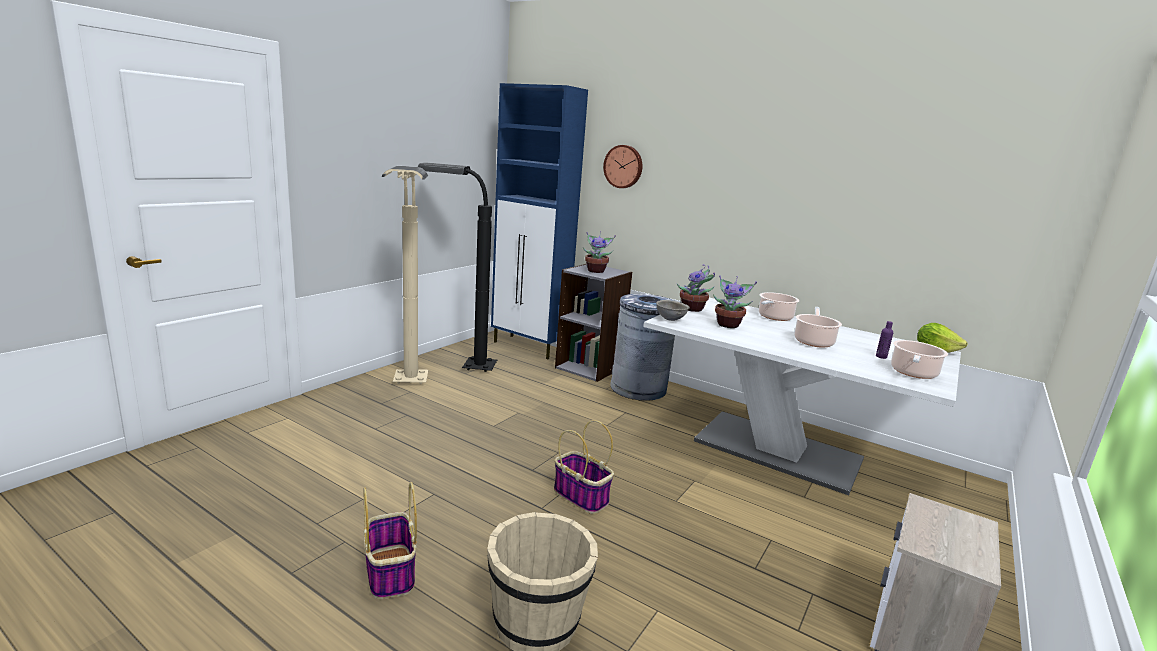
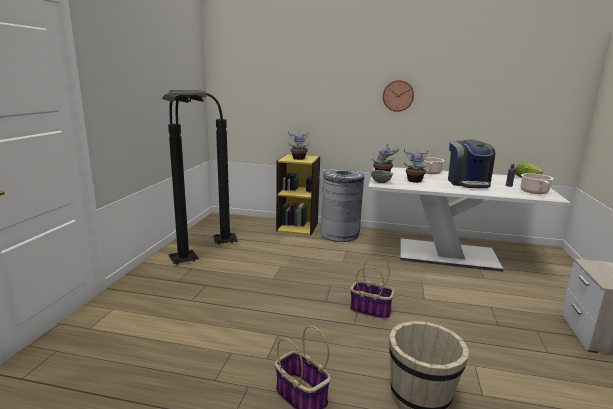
camera: 20 degrees left, 0 degrees up
beige floor lamp [381,166,428,384] -> black floor lamp [162,93,204,265]
blue cabinet [491,83,588,359] -> none
grey bookcase [555,264,632,382] -> yellow bookcase [276,154,320,235]
wall clock [603,145,642,188] -> wall clock moved to [383,80,414,112]
cooking pot [794,307,842,347] -> coffee machine [448,140,495,188]

